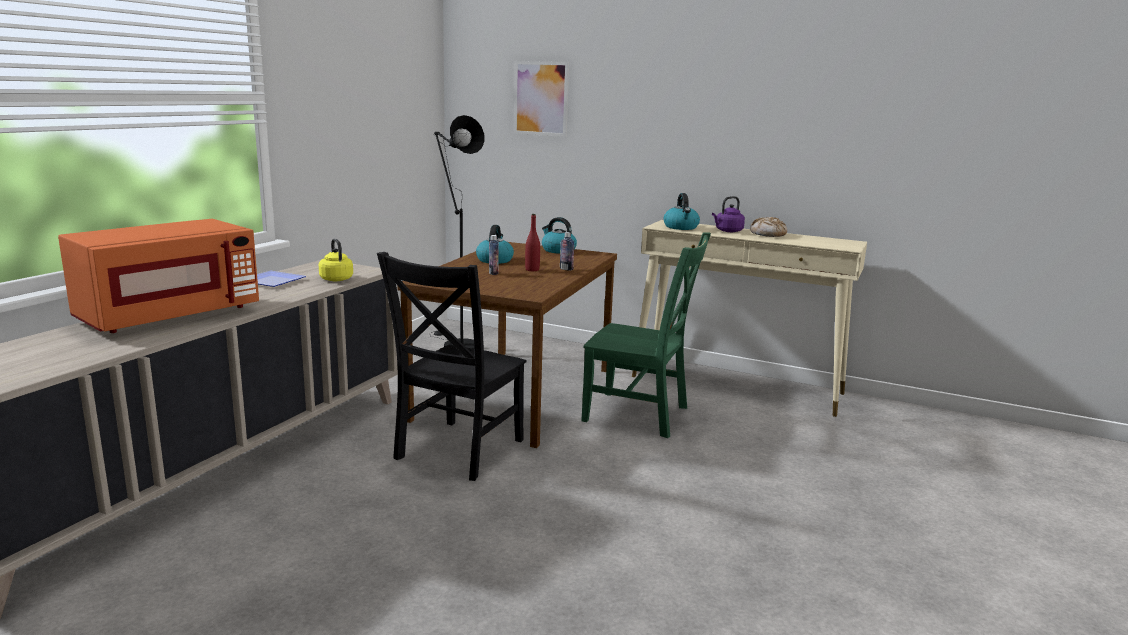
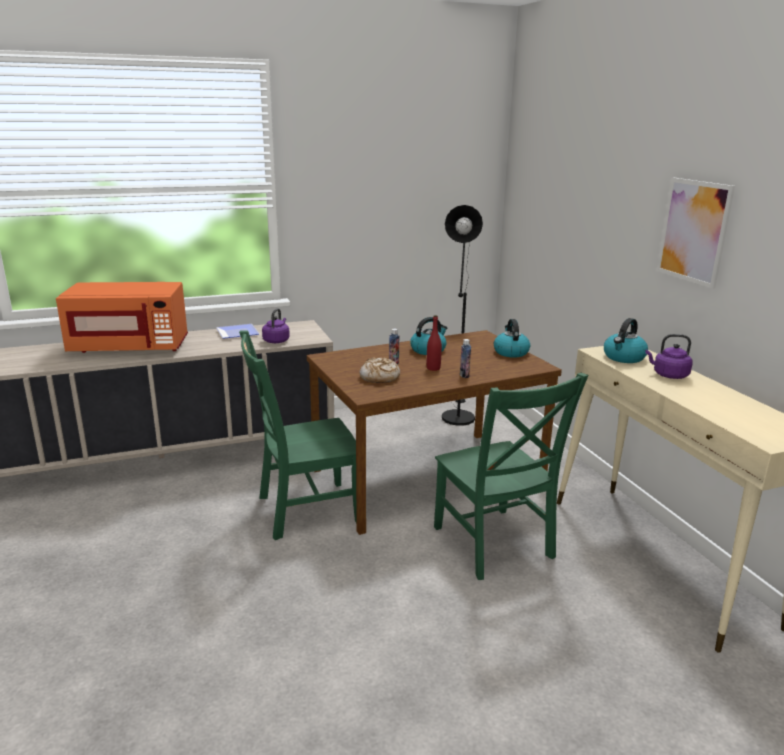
camera: 45 degrees right, 5 degrees up
yellow kettle [319,239,353,281] -> purple kettle [262,308,290,343]
black chair [377,252,526,481] -> green chair [239,330,357,540]
picture [514,61,569,137] -> picture moved to [656,177,735,289]
bread [750,217,787,237] -> bread moved to [359,357,400,383]

